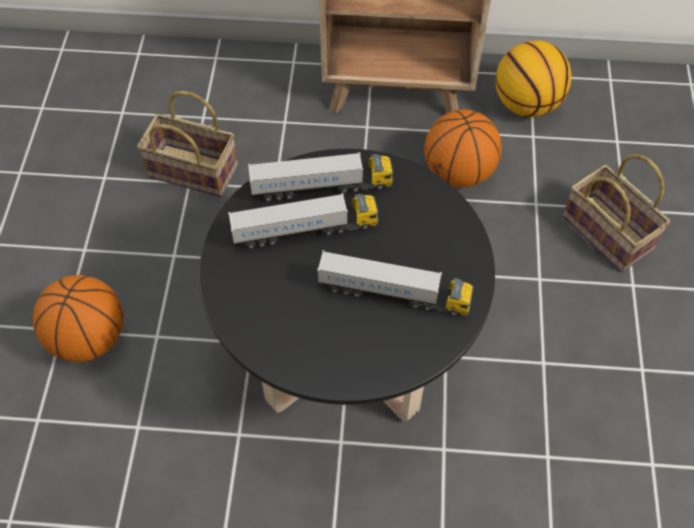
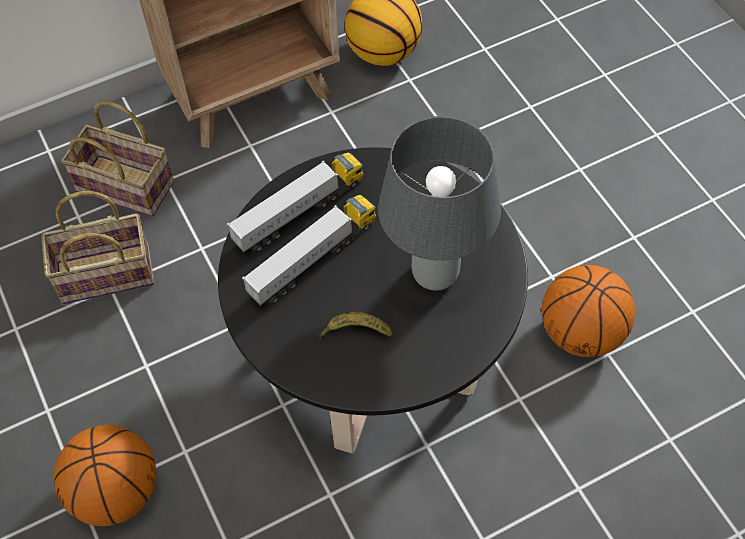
camera: 30 degrees left, 0 degrees up
toy truck [317,250,474,316] -> grey table lamp [378,116,501,291]
basketball [424,109,502,187] -> basketball moved to [541,265,635,357]
basket [563,154,670,272] -> basket moved to [61,101,174,217]
none -> banana [318,312,392,341]

